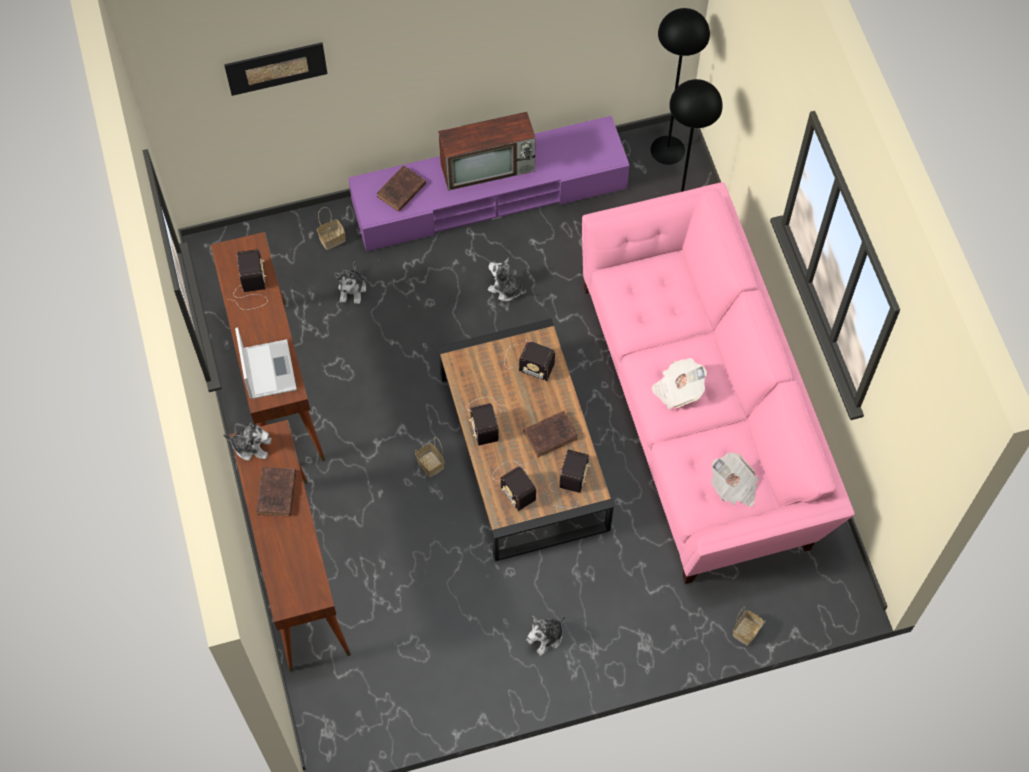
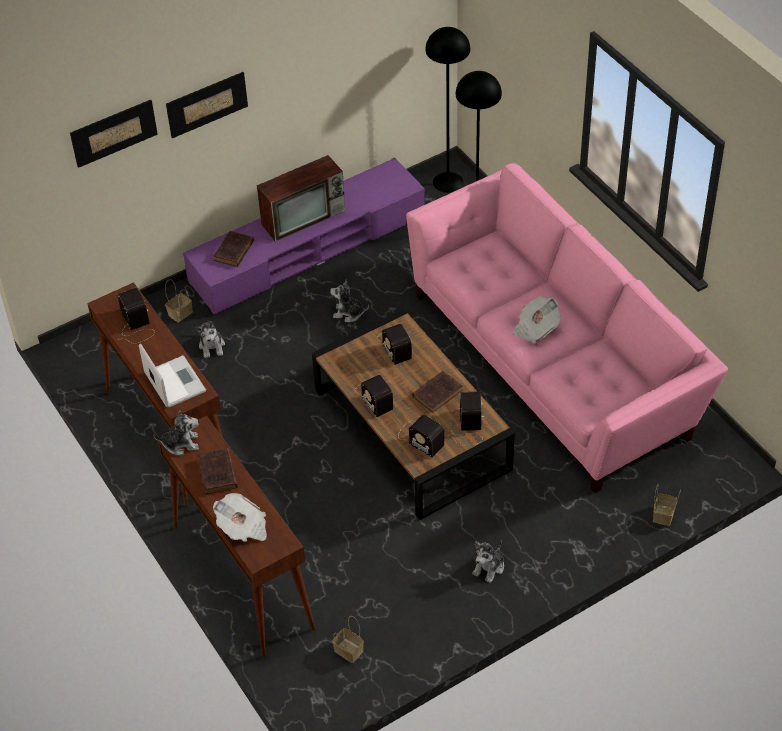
camera: 15 degrees left, 15 degrees down
basket [415,437,445,477] -> basket moved to [332,616,364,663]
radio [504,341,555,381] -> radio turned 60 degrees clockwise [377,324,412,365]
newspaper [711,453,759,507] -> newspaper moved to [213,493,267,542]
none -> picture [166,72,248,138]

